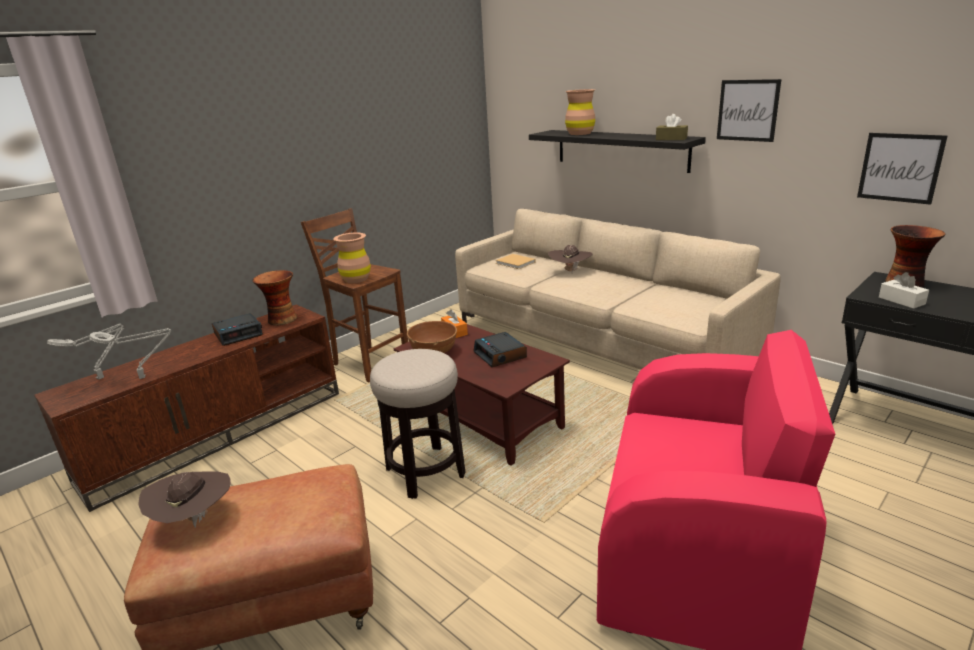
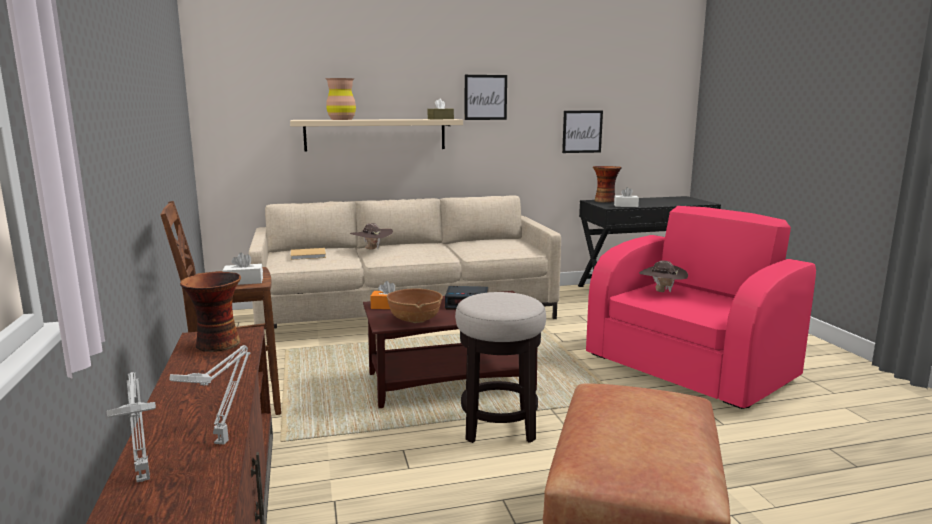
camera: 60 degrees left, 10 degrees down
brown hat [138,472,231,528] -> brown hat moved to [639,261,688,293]
alarm clock [212,313,263,346] -> none
brown vase [333,232,371,283] -> white tissue box [223,252,263,285]
black shelf [529,130,706,173] -> beige shelf [290,119,463,152]

